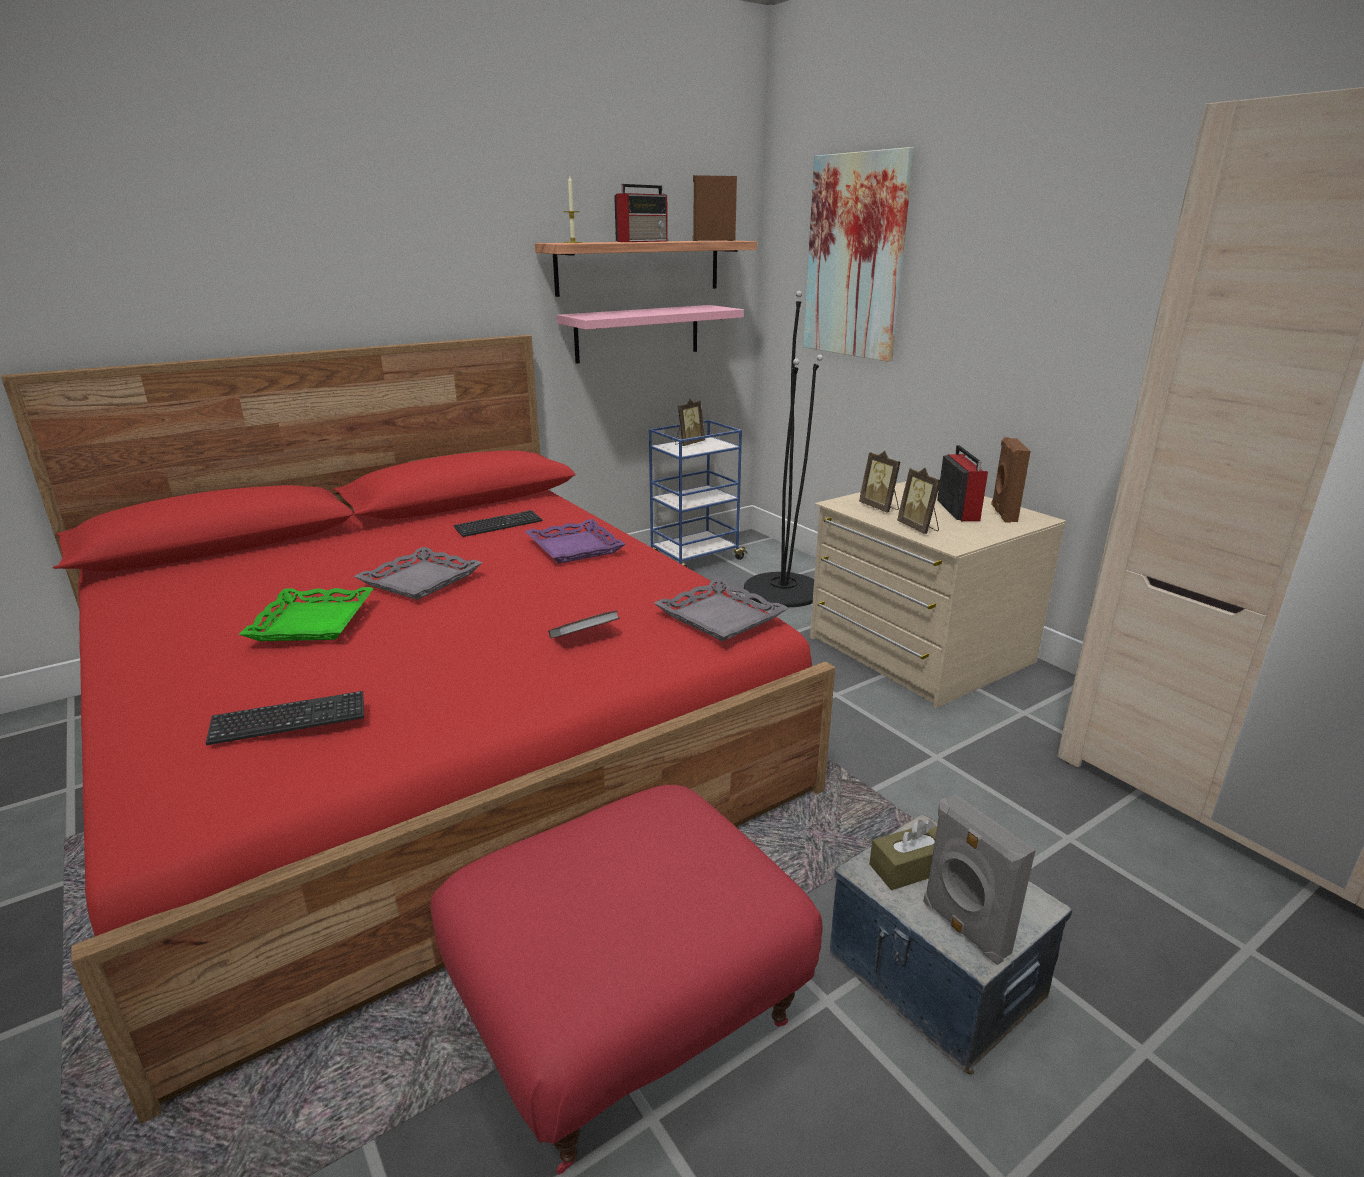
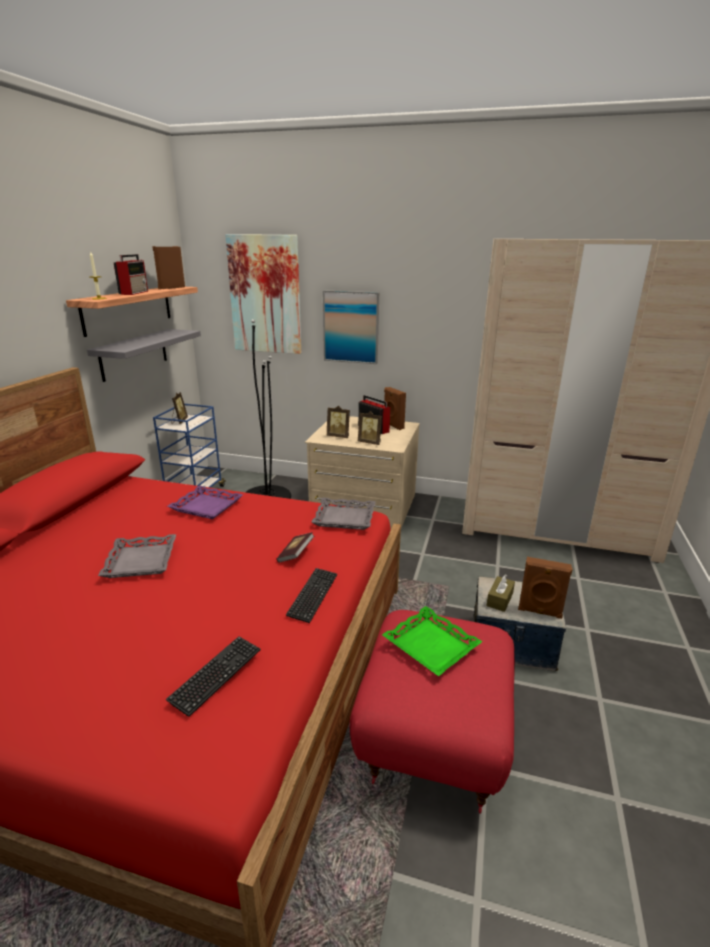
camera: 40 degrees left, 0 degrees up
green tray [239,587,374,641] -> green tray moved to [382,606,483,676]
keyboard [454,510,542,537] -> keyboard moved to [286,568,337,623]
pink shelf [557,305,743,364] -> grey shelf [87,329,201,382]
grey speaker [924,795,1036,965] -> brown speaker [518,557,572,619]
none -> picture [323,290,379,364]

